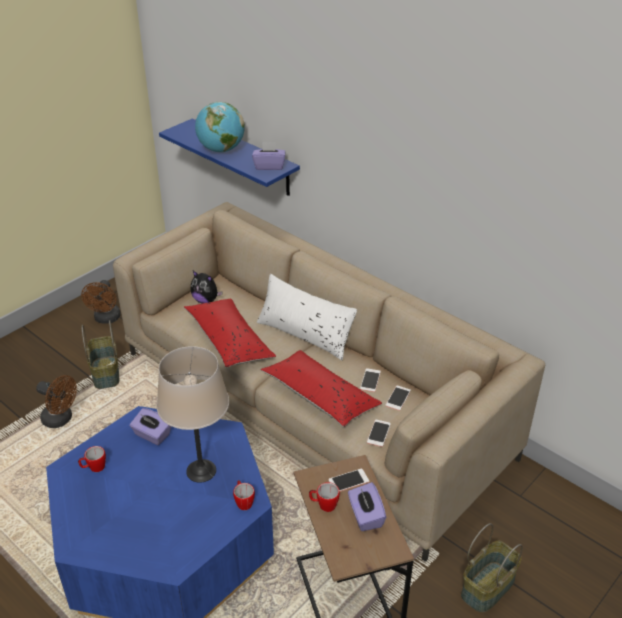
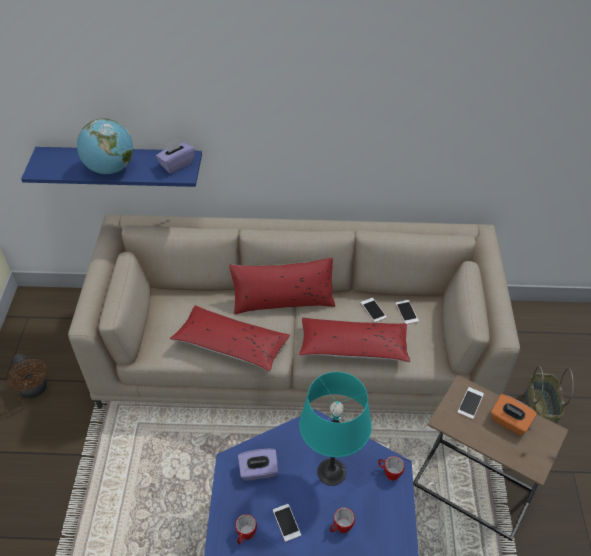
camera: 40 degrees left, 10 degrees up
brown fan [36,375,77,428] -> none
basket [81,320,119,389] -> none
beige table lamp [157,346,229,483] -> turquoise table lamp [299,372,372,486]
plush toy [191,271,223,304] -> none
white pillow [257,274,357,360] -> red pillow [229,258,335,314]
mug [309,482,340,512] -> mug moved to [330,508,355,533]
purple tissue box [348,482,386,531] -> orange tissue box [491,394,537,435]
phone [367,420,391,447] -> phone moved to [273,504,301,542]

